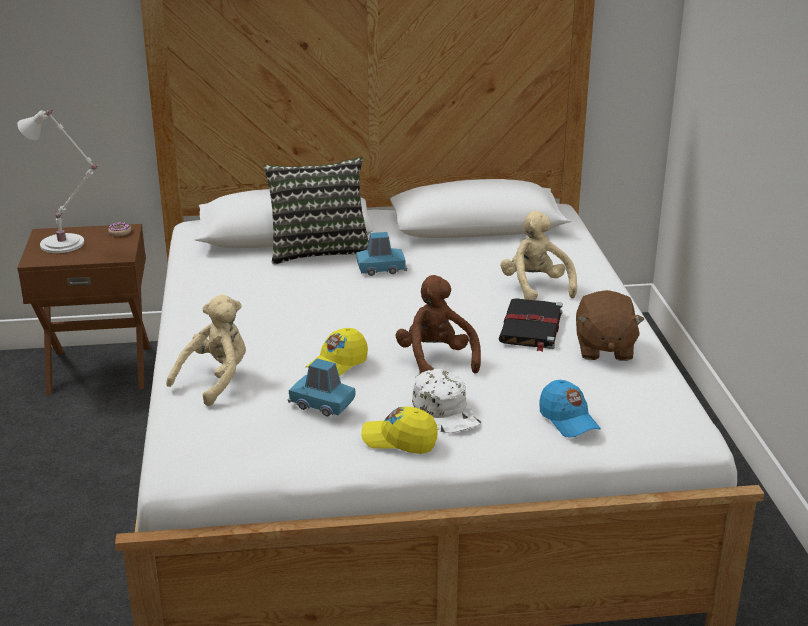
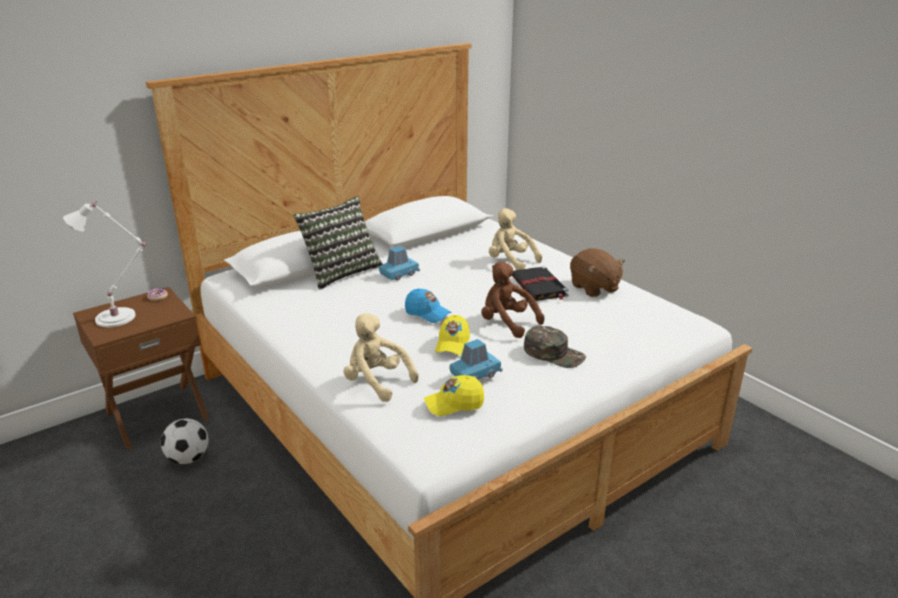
camera: 30 degrees left, 0 degrees up
beige plush toy [166,294,246,406] -> beige plush toy turned 60 degrees counterclockwise [343,313,419,402]
blue toy car [288,359,355,417] -> blue toy car turned 150 degrees clockwise [450,339,503,380]
yellow cap [361,406,438,454] -> yellow cap moved to [424,375,484,416]
white cap [412,369,481,433] -> green cap [524,326,586,368]
blue cap [539,380,601,438] -> blue cap moved to [405,289,452,323]
none -> football [161,419,208,464]

